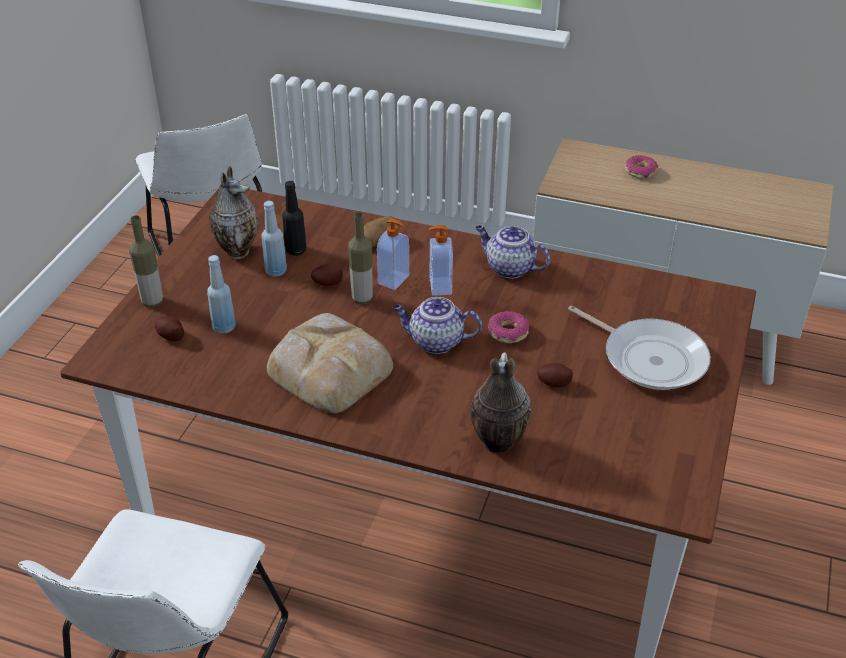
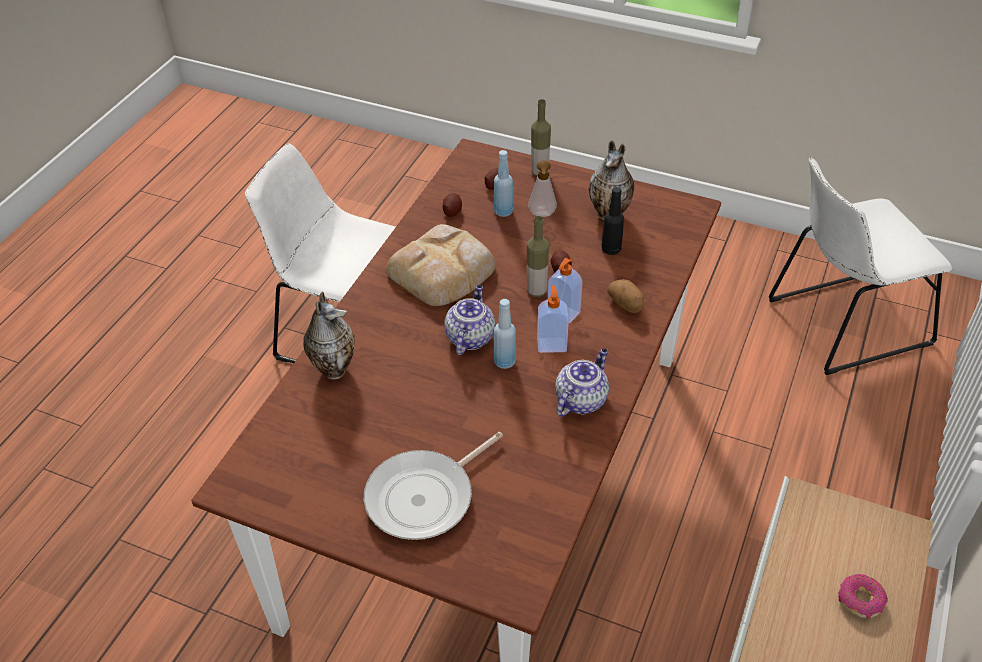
camera: 95 degrees right, 5 degrees up
blue bottle [261,201,287,277] -> blue bottle moved to [494,299,516,369]
donut [488,311,529,343] -> none
potato [537,363,573,388] -> potato moved to [443,193,462,217]
none -> soap dispenser [528,160,557,217]

